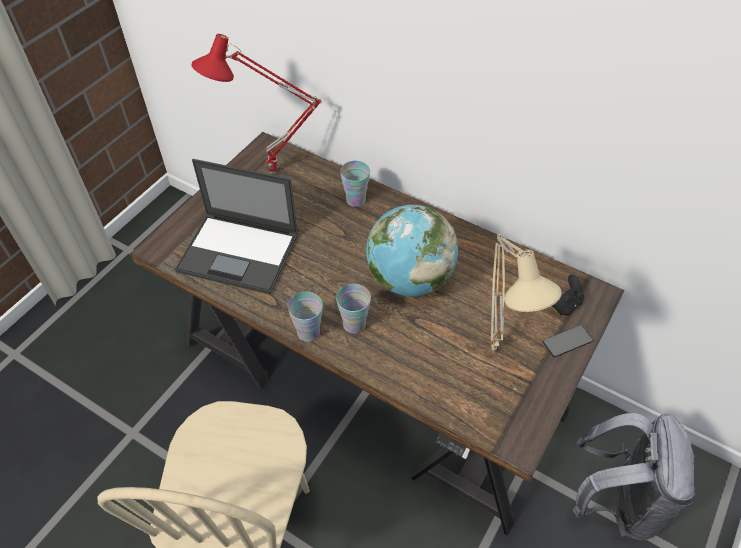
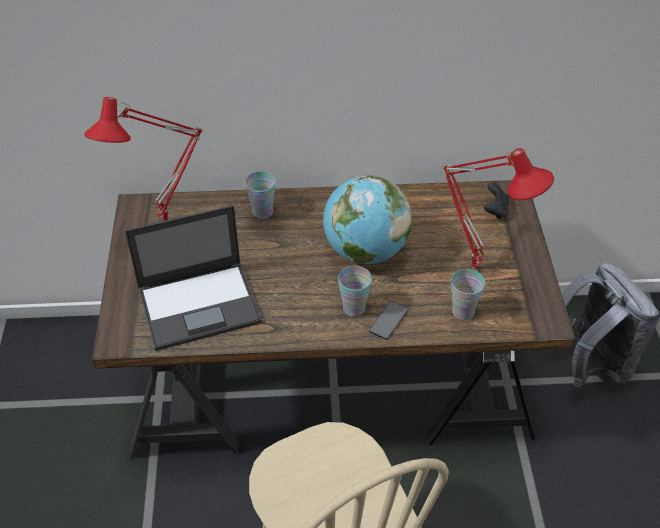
camera: 35 degrees left, 5 degrees down
cup [288,292,323,342] -> cup moved to [451,269,485,320]
beige table lamp [491,234,562,354] -> red table lamp [443,148,554,272]
phone [543,325,593,357] -> phone moved to [369,301,408,340]

